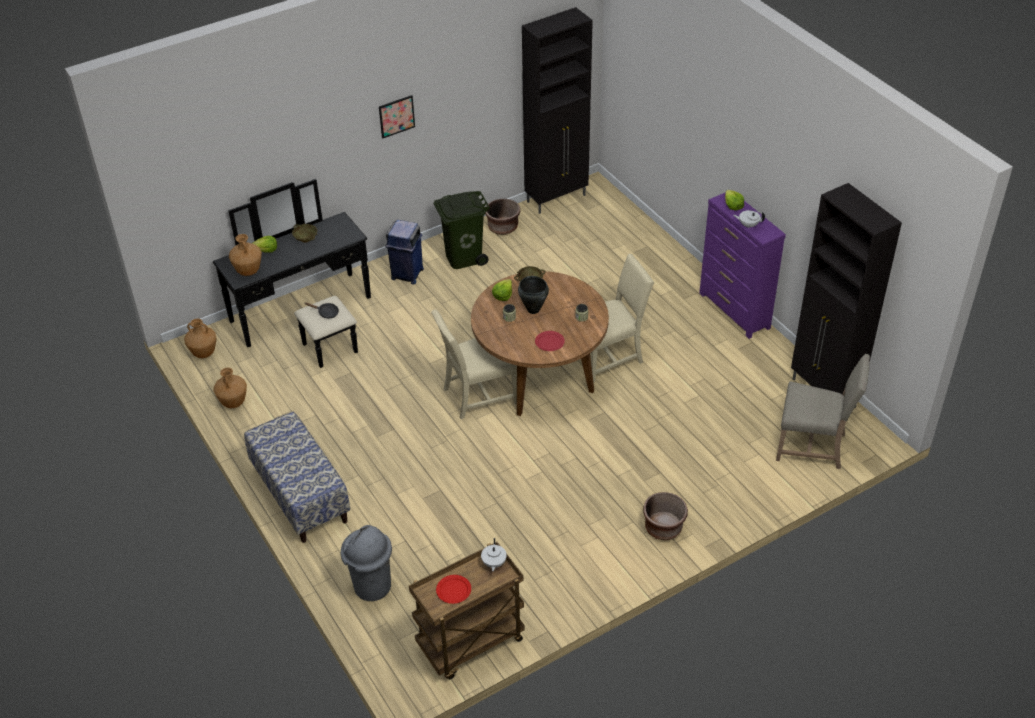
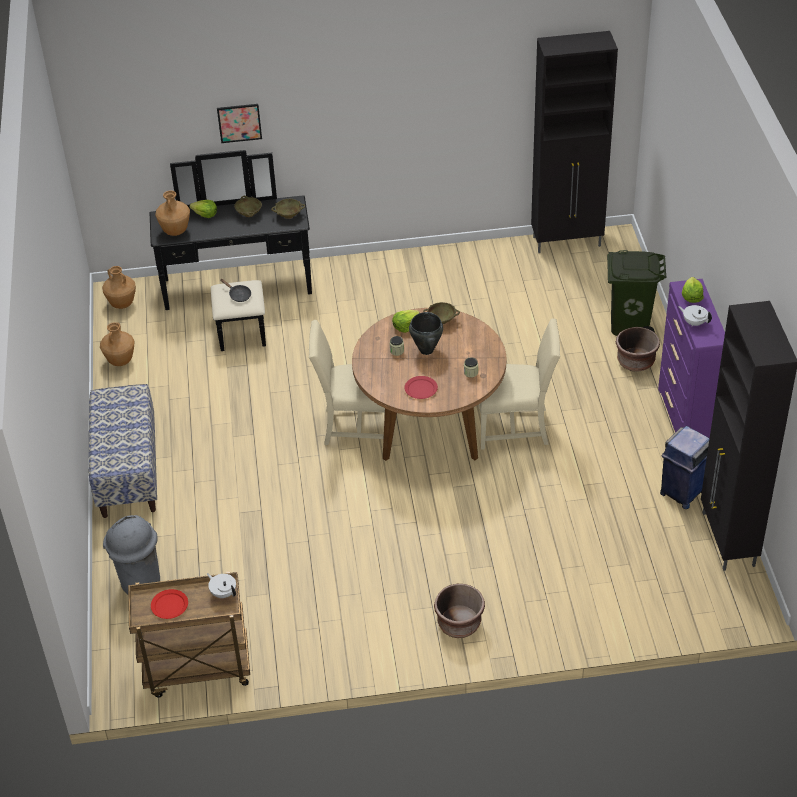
camera: 25 degrees right, 0 degrees up
picture [379,95,415,138] -> picture moved to [217,104,262,143]
blue trash can [386,220,424,285] -> blue trash can moved to [660,426,710,509]
green trash can [434,191,490,269] -> green trash can moved to [607,250,666,336]
white teapot [481,538,507,571] -> white teapot turned 105 degrees clockwise [207,573,236,598]
brown planter [485,199,520,235] -> brown planter moved to [616,327,660,372]
beige chair [776,354,870,469] -> none
none -> beige bowl [271,199,305,219]

